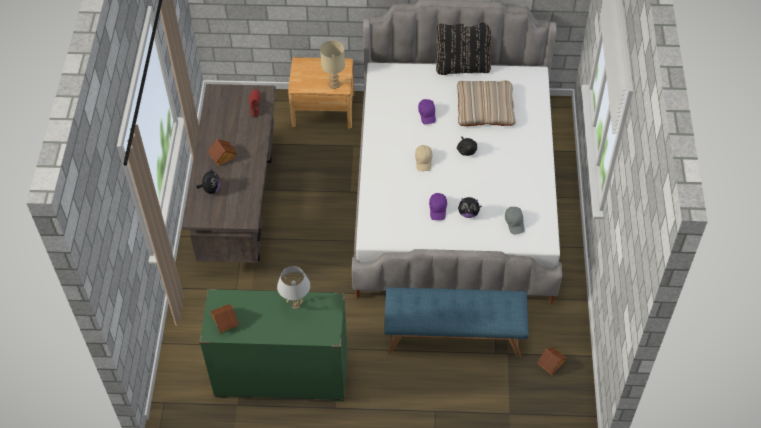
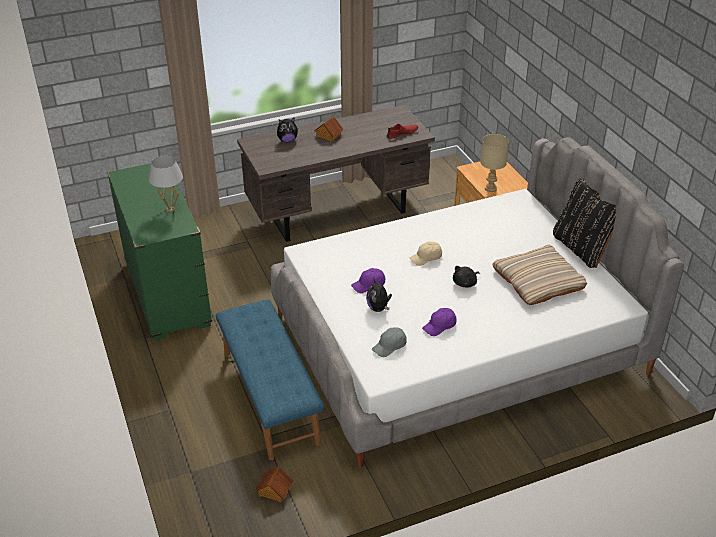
camera: 65 degrees right, 15 degrees down
toy house [210,304,239,333] -> none
purple cap [418,99,436,124] -> purple cap moved to [422,308,457,336]

